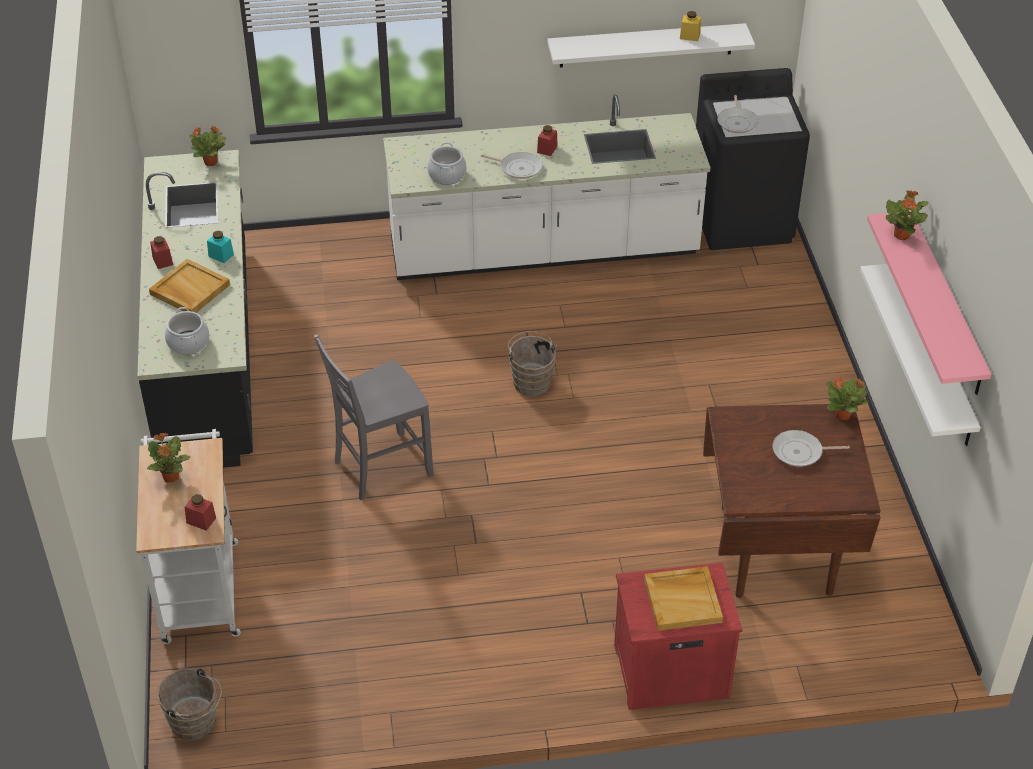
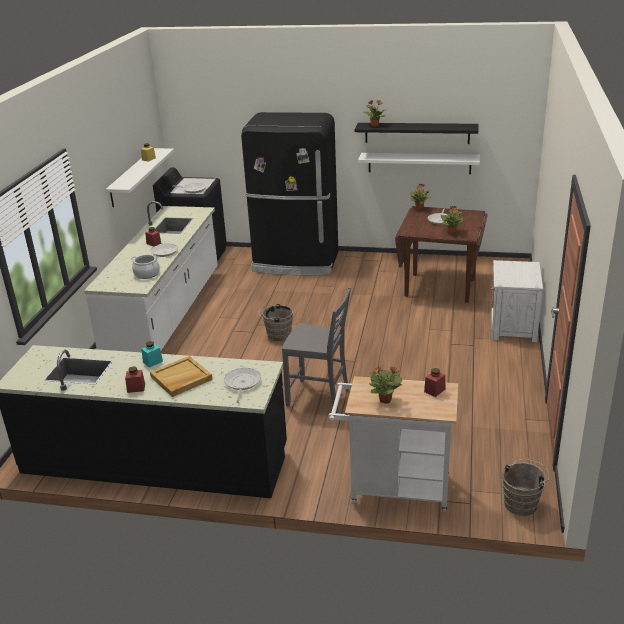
camera: 70 degrees left, 15 degrees down
cooking pot [165,307,209,355] -> frying pan [224,368,261,403]
potted plant [189,126,226,166] -> potted plant moved to [441,206,463,234]
grey chair [314,334,433,500] -> grey chair turned 60 degrees counterclockwise [282,287,351,413]
red nightstand [614,562,742,710] -> white nightstand [491,260,543,343]
beige tray [644,566,723,631] -> none
pink shelf [867,211,991,395] -> black shelf [355,123,479,144]
none -> black fridge [241,112,338,276]

